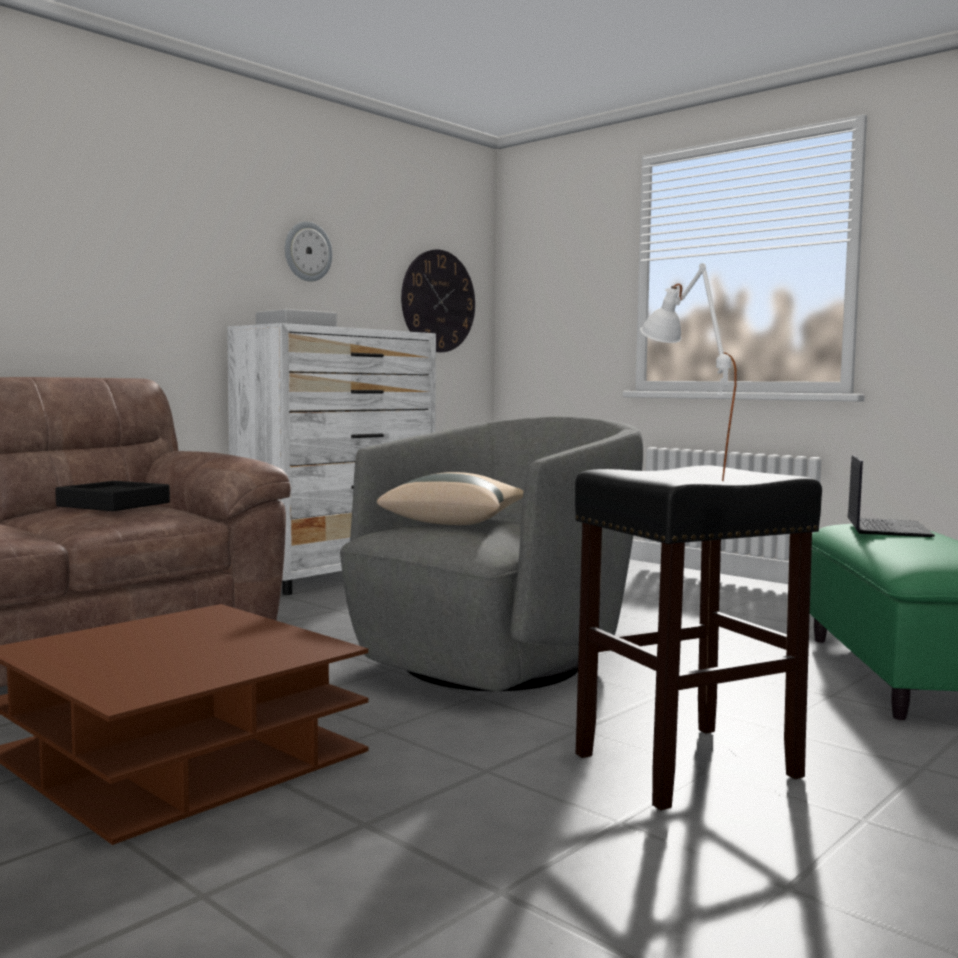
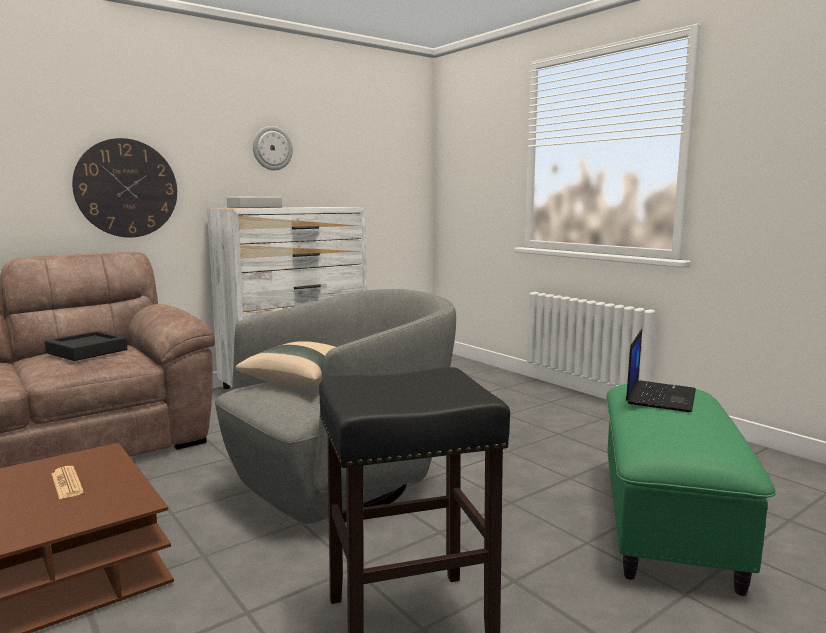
camera: 10 degrees right, 5 degrees up
wall clock [401,249,475,352] -> wall clock moved to [72,138,177,238]
white table lamp [640,263,737,481] -> none
none -> newspaper [51,466,84,499]

